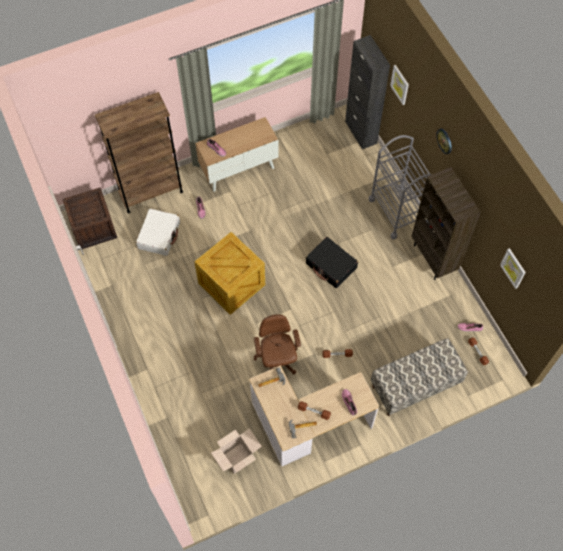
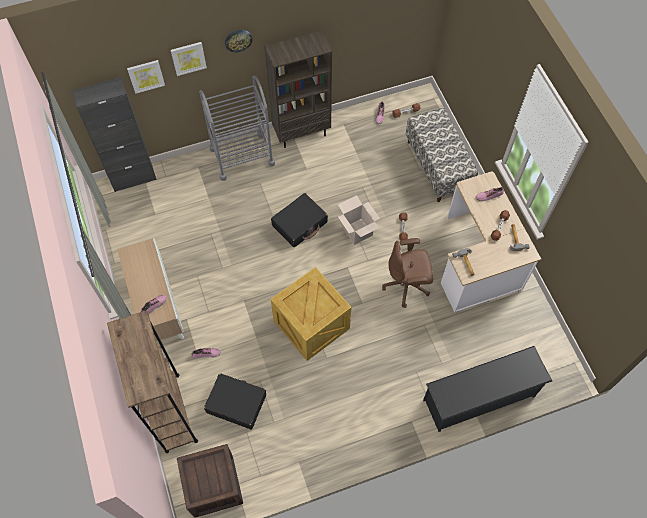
camera: 85 degrees left, 0 degrees up
white suitcase [136,209,180,256] -> black suitcase [204,373,266,429]
cardboard box [211,429,262,474] -> cardboard box moved to [338,195,380,245]
picture [500,248,526,289] -> picture moved to [171,42,207,76]
none -> black shoe rack [423,346,552,432]

